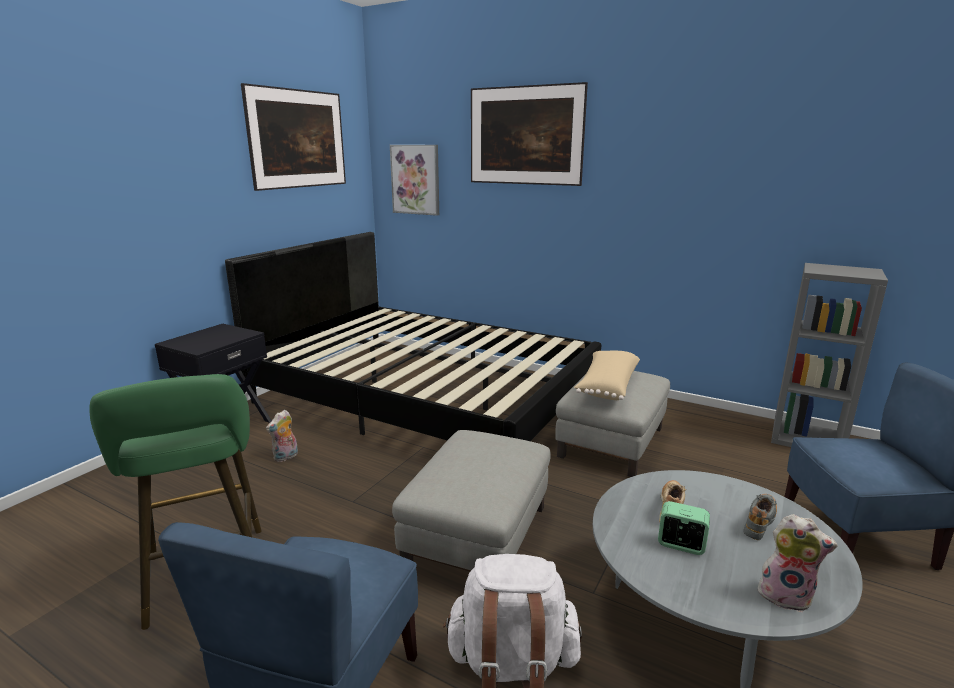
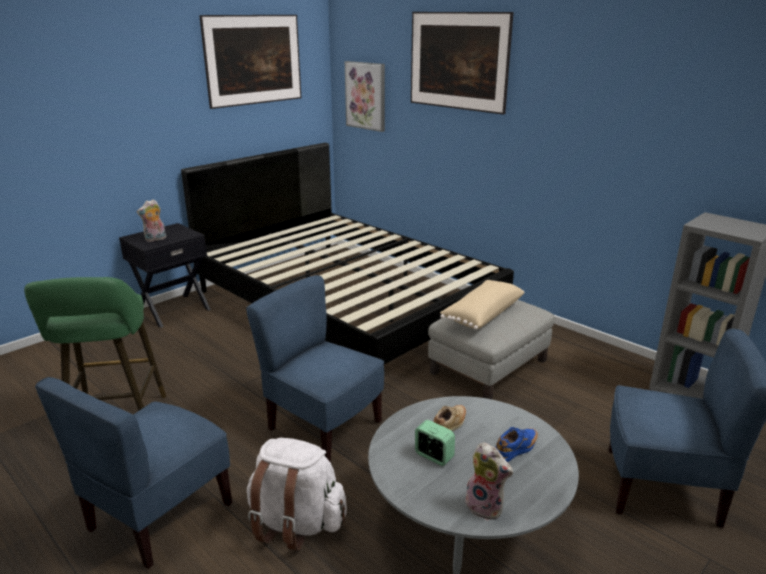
camera: 15 degrees right, 5 degrees up
plush toy [266,410,298,462] -> plush toy moved to [137,199,166,242]
grey ottoman [392,430,551,572] -> blue chair [246,275,384,462]
grey shoe [743,494,777,540] -> blue shoe [495,427,538,462]

